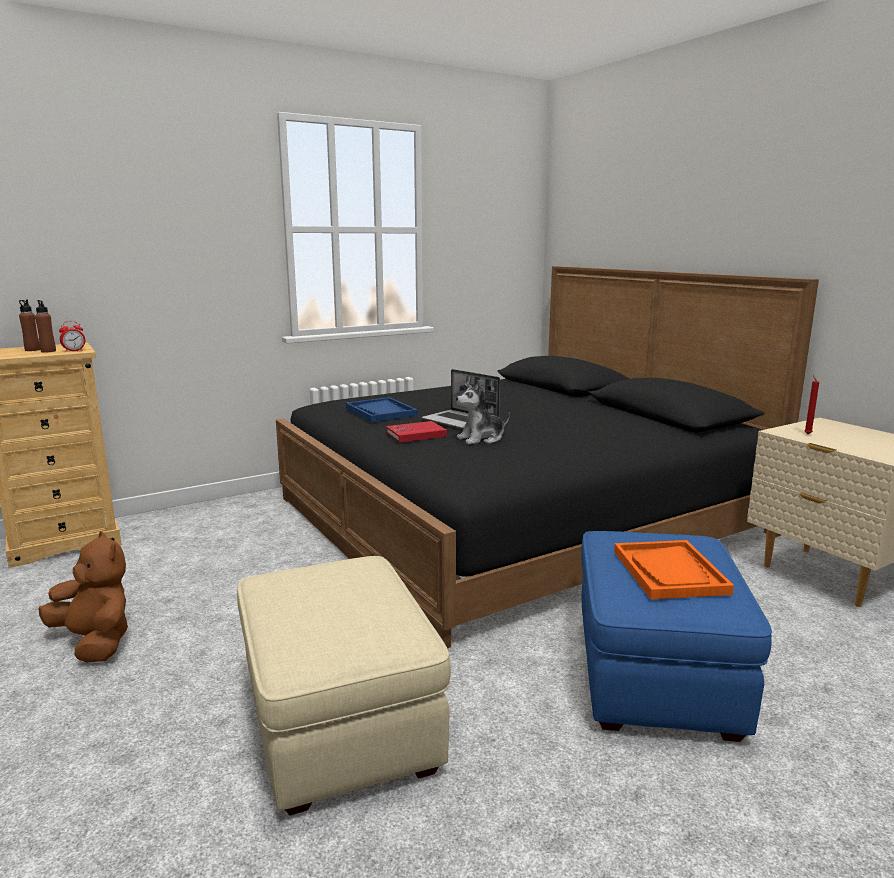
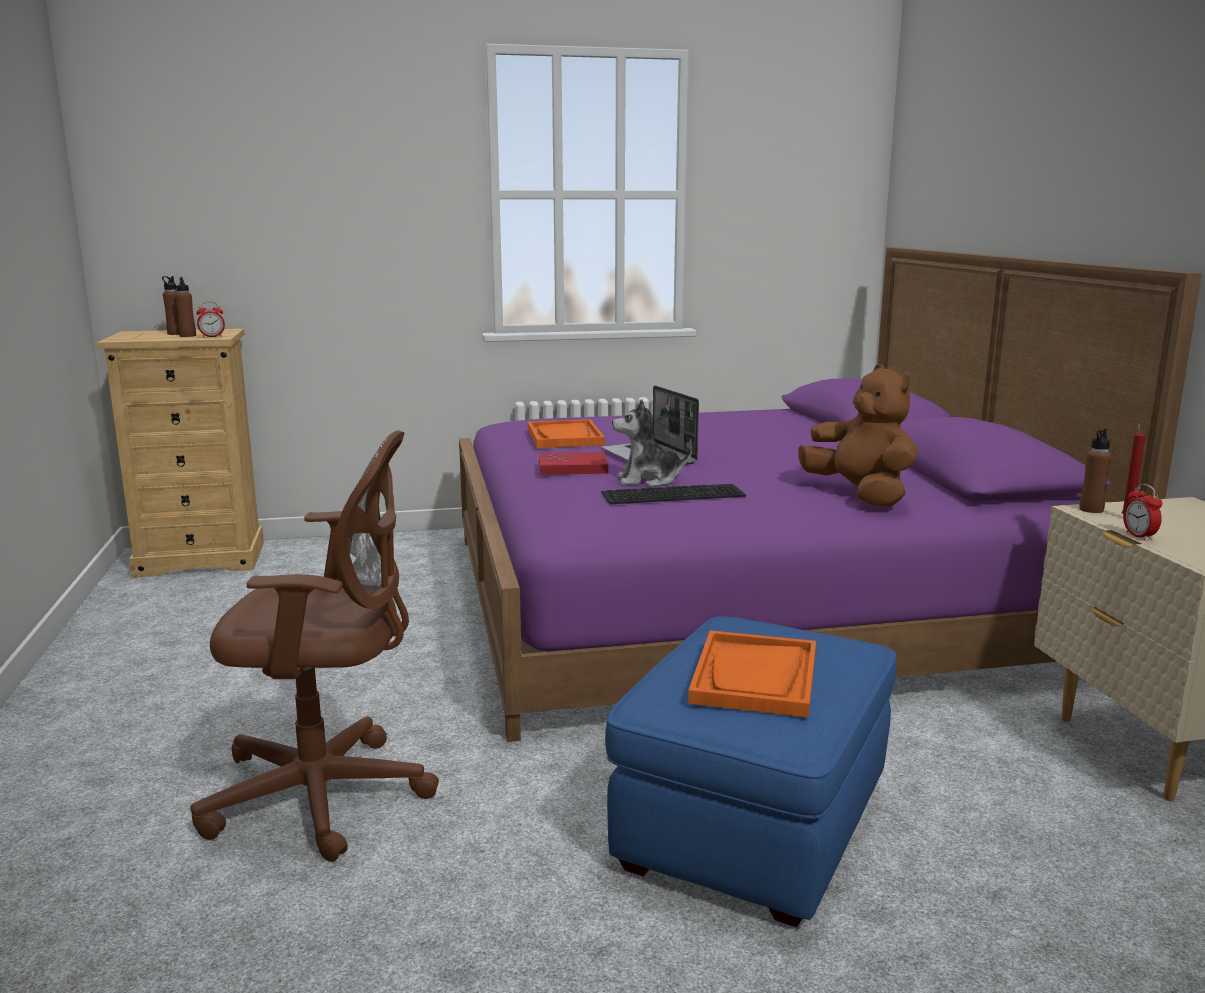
camera: 20 degrees right, 0 degrees up
brown plush toy [39,531,128,663] -> brown plush toy moved to [798,364,917,506]
beige ottoman [237,556,451,815] -> brown office chair [190,430,439,862]
black bed [276,266,819,649] -> purple bed [459,247,1202,742]
blue tray [346,397,417,422] -> orange tray [528,419,605,448]
none -> keyboard [601,484,746,504]
none -> brown bottle [1079,428,1112,513]
none -> alarm clock [1123,484,1162,541]

